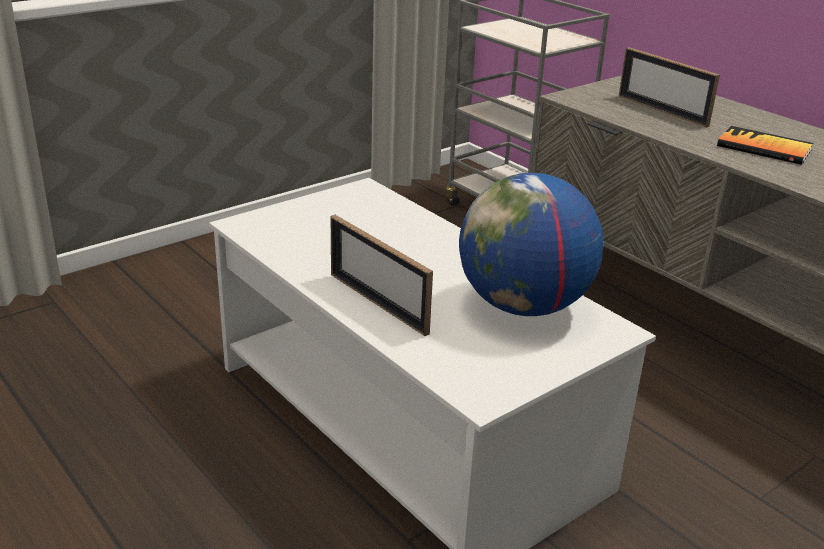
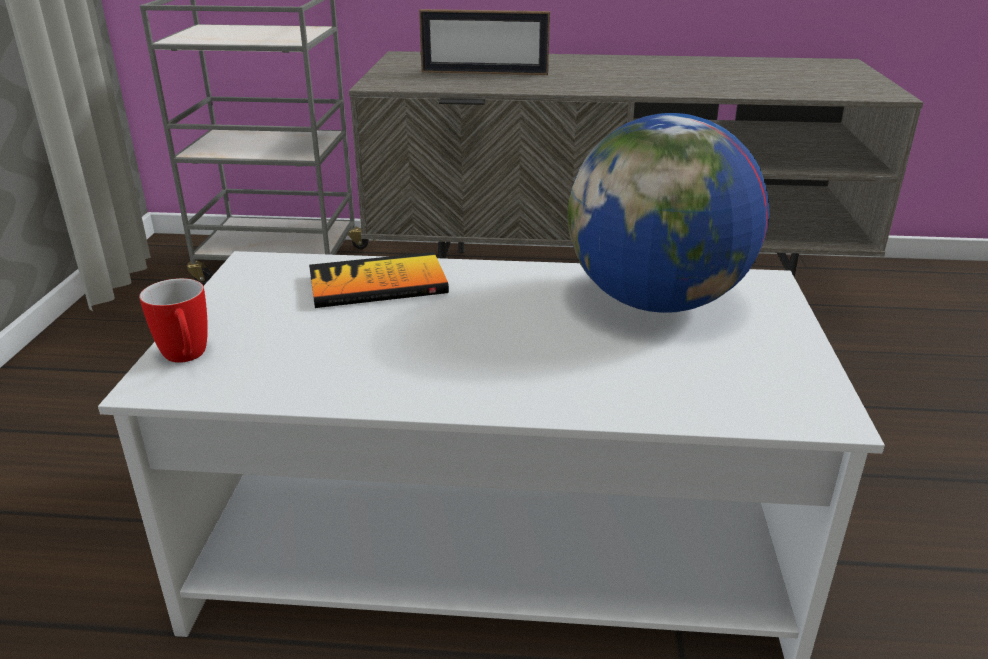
camera: 45 degrees left, 0 degrees up
picture frame [331,215,433,336] -> none
book [717,126,813,165] -> book moved to [309,252,449,308]
none -> mug [139,278,208,363]

